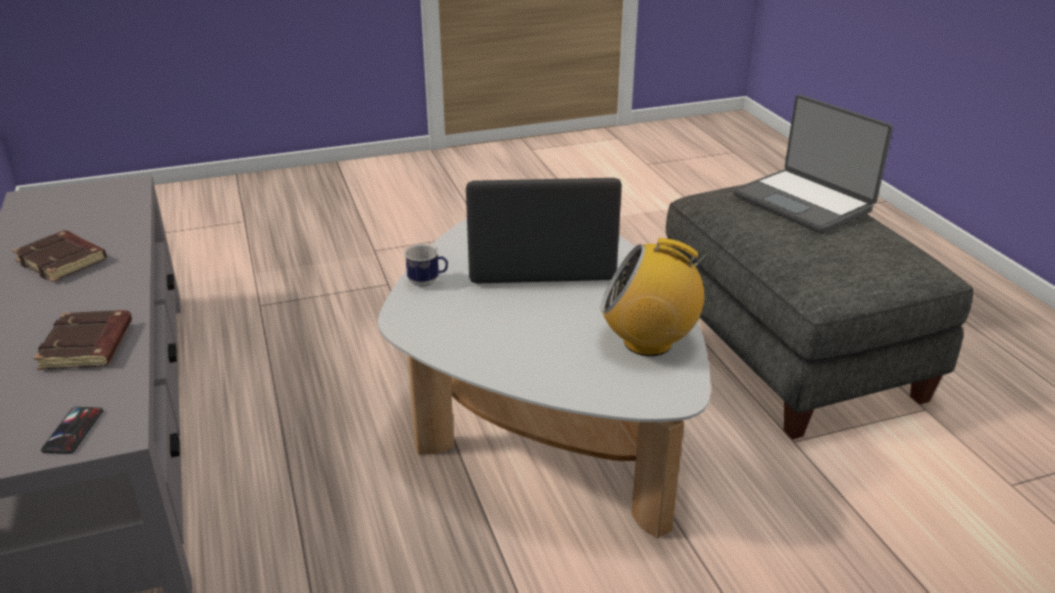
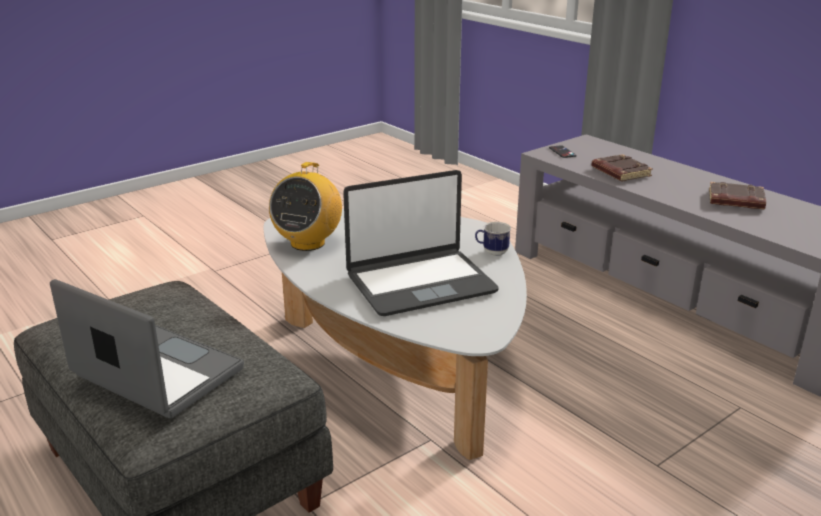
camera: 160 degrees right, 5 degrees down
radio [600,238,711,356] -> radio turned 120 degrees clockwise [269,162,342,251]

